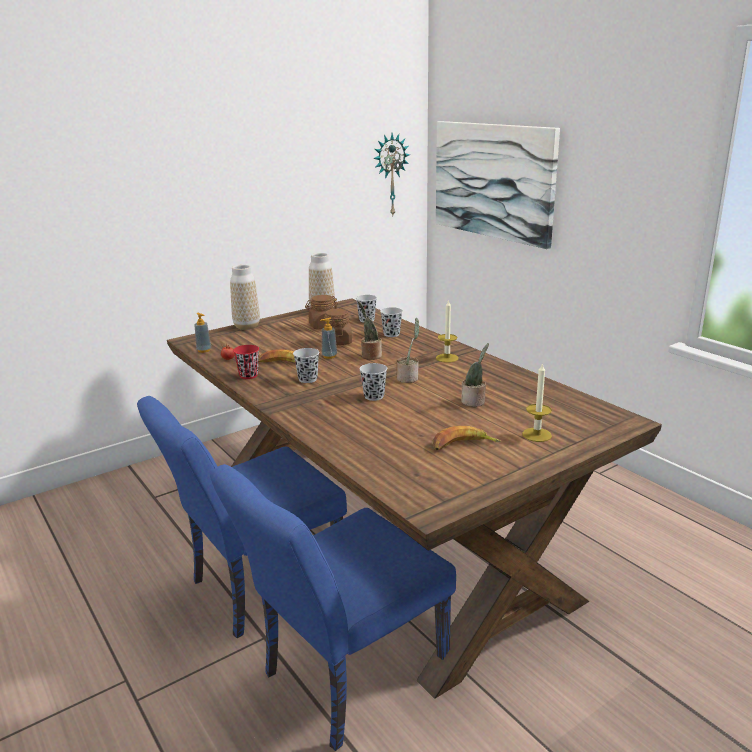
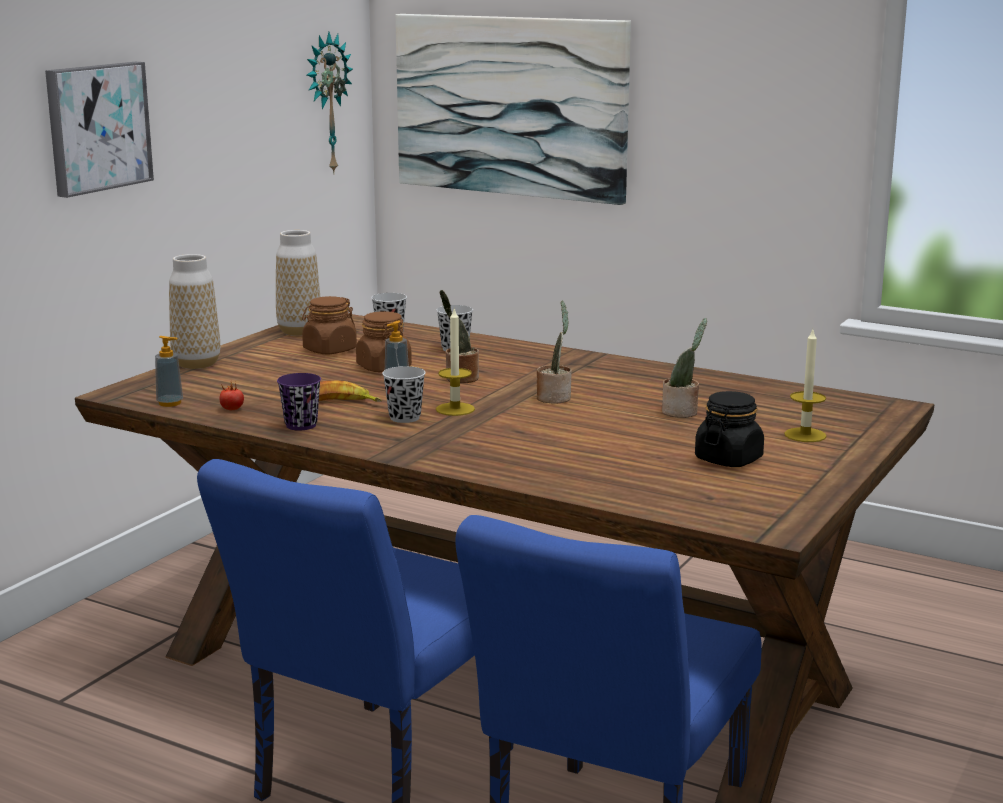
camera: 25 degrees left, 5 degrees down
red cup [233,345,259,379] -> purple cup [277,373,321,431]
black cup [360,363,387,401] -> none
banana [433,426,501,450] -> black jar [695,391,764,467]
candle [436,299,459,363] -> candle moved to [436,307,475,416]
none -> picture [45,62,154,198]

